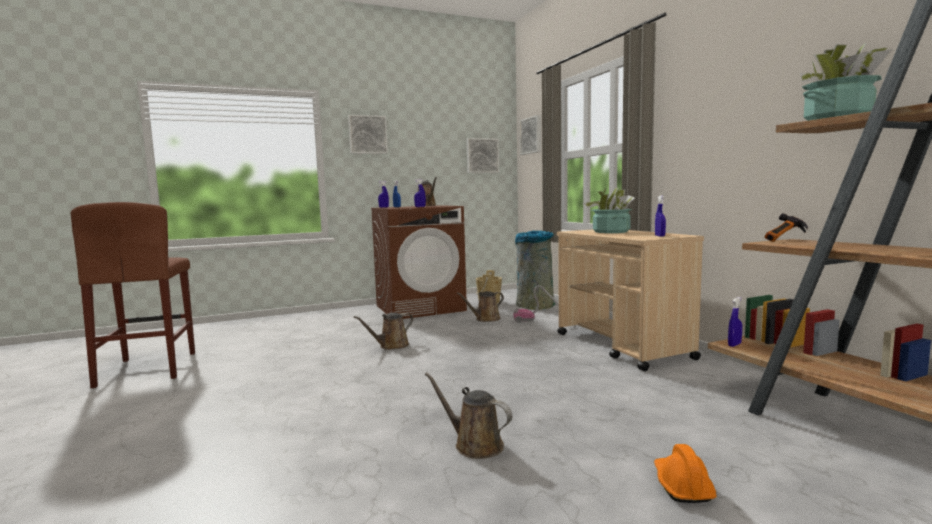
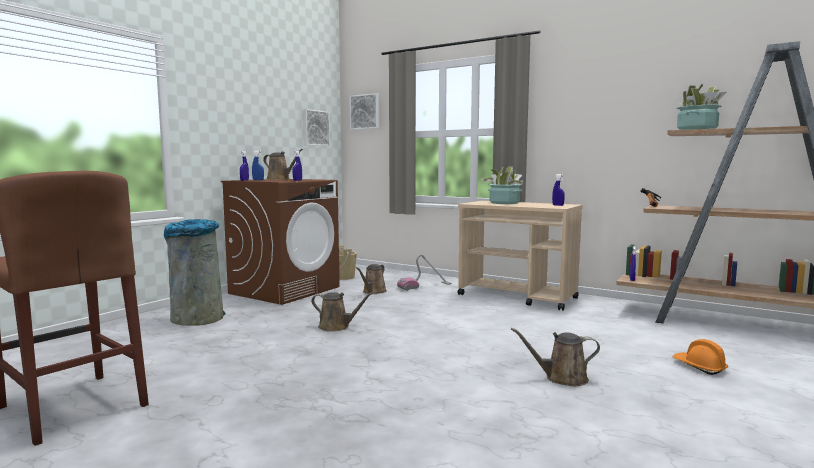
camera: 35 degrees left, 0 degrees up
picture [348,115,388,154] -> none
brown watering can [354,313,413,350] -> brown watering can turned 90 degrees counterclockwise [311,292,373,332]
grey trash can [515,231,555,310] -> grey trash can moved to [164,219,226,326]

